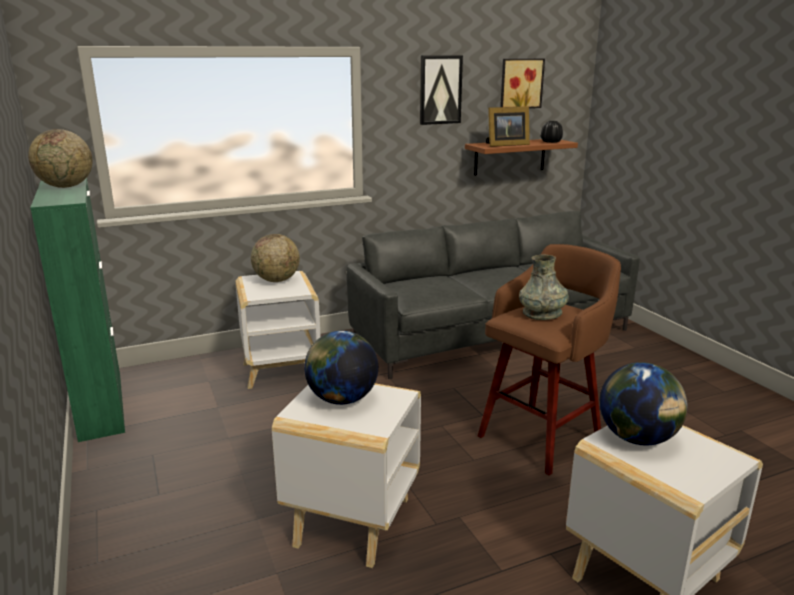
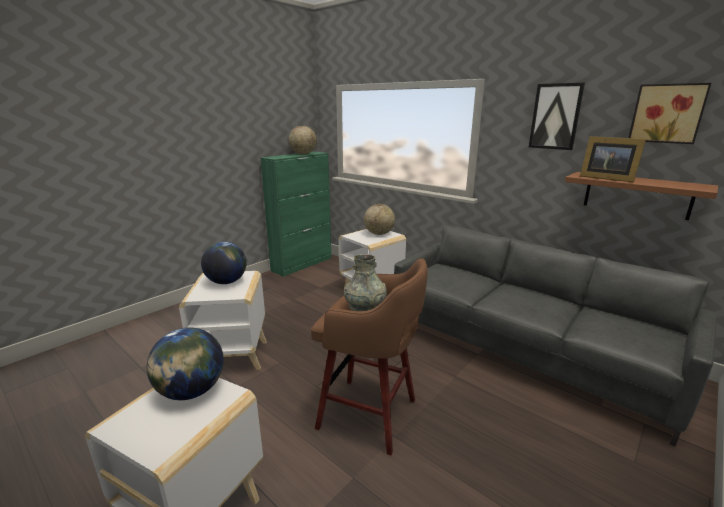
camera: 65 degrees right, 0 degrees up
black vase [541,121,563,143] -> none

